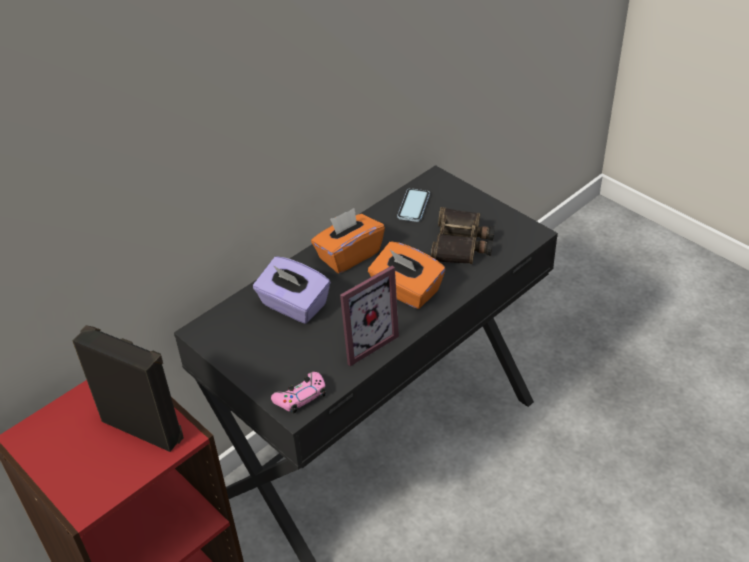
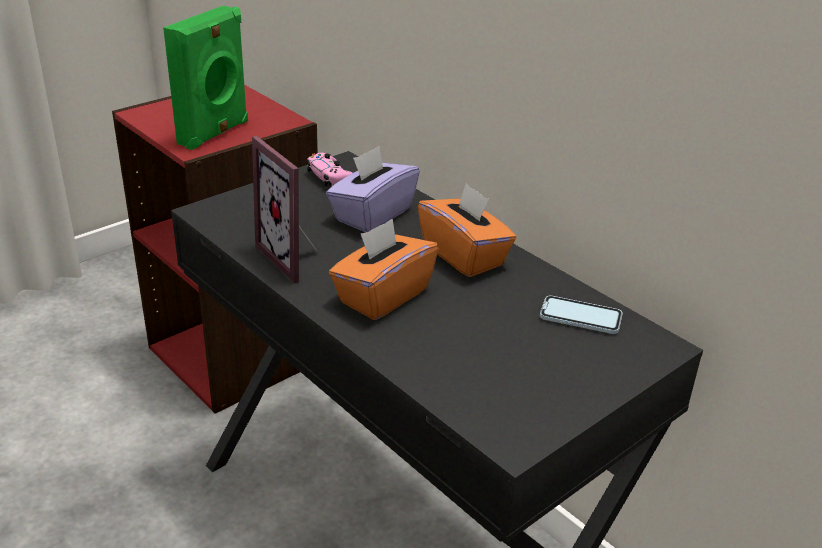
camera: 90 degrees right, 10 degrees down
black speaker [73,325,184,452] -> green speaker [163,6,248,150]
pink game controller [271,372,326,414] -> pink game controller moved to [307,152,353,187]
binoculars [431,207,495,264] -> none

